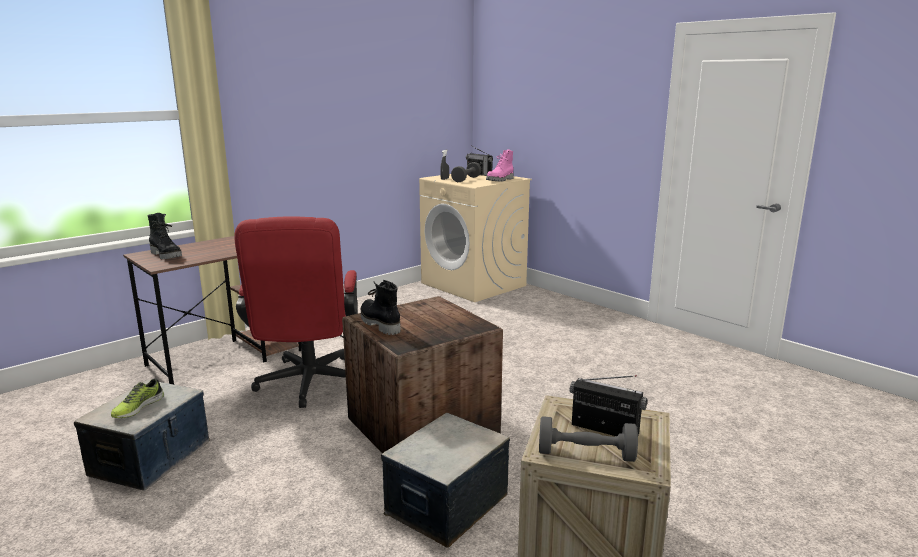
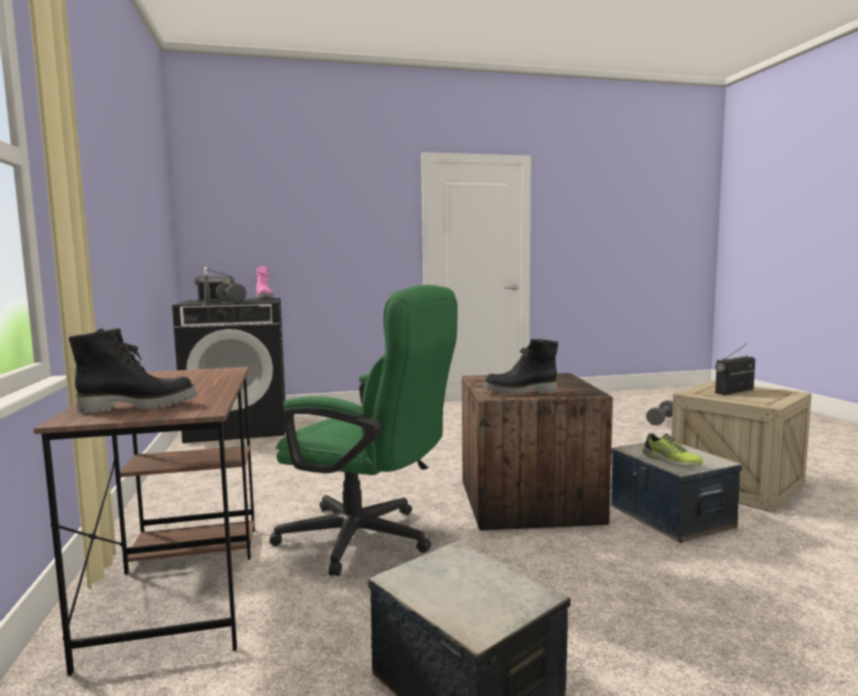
camera: 60 degrees left, 10 degrees down
shoe [111,378,164,418] -> shoe moved to [643,433,703,467]
red office chair [235,216,357,408] -> green office chair [270,285,458,576]
beige washing machine [419,174,532,302] -> black washing machine [172,298,286,443]
grey dumbbell [539,416,638,462] -> grey dumbbell moved to [646,400,673,425]

